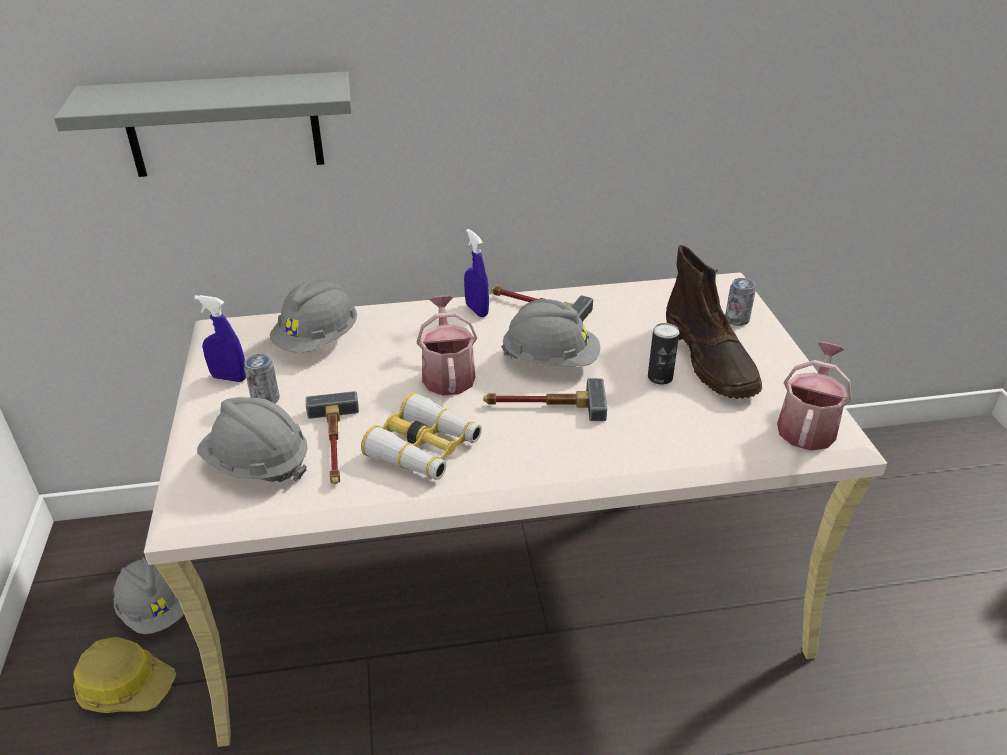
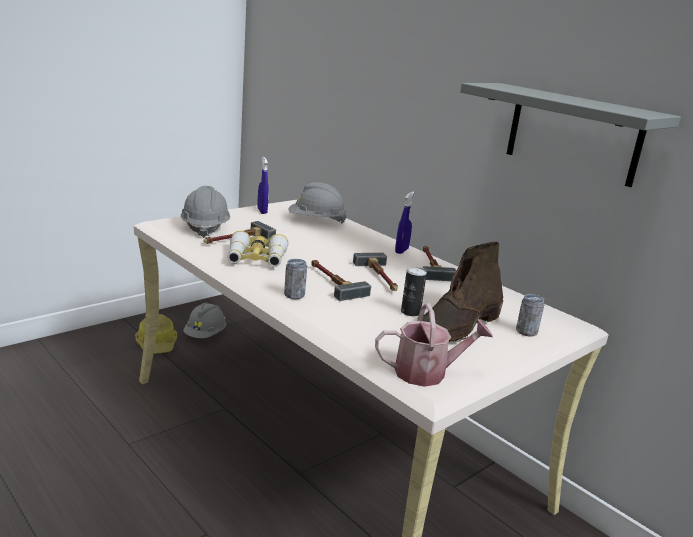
camera: 55 degrees right, 15 degrees down
grey shelf [54,71,351,177] -> grey shelf moved to [460,83,681,187]
can [244,354,280,403] -> can moved to [284,259,307,299]
watering can [416,296,477,395] -> none
grey hard hat [501,299,600,367] -> hammer [353,253,398,291]

